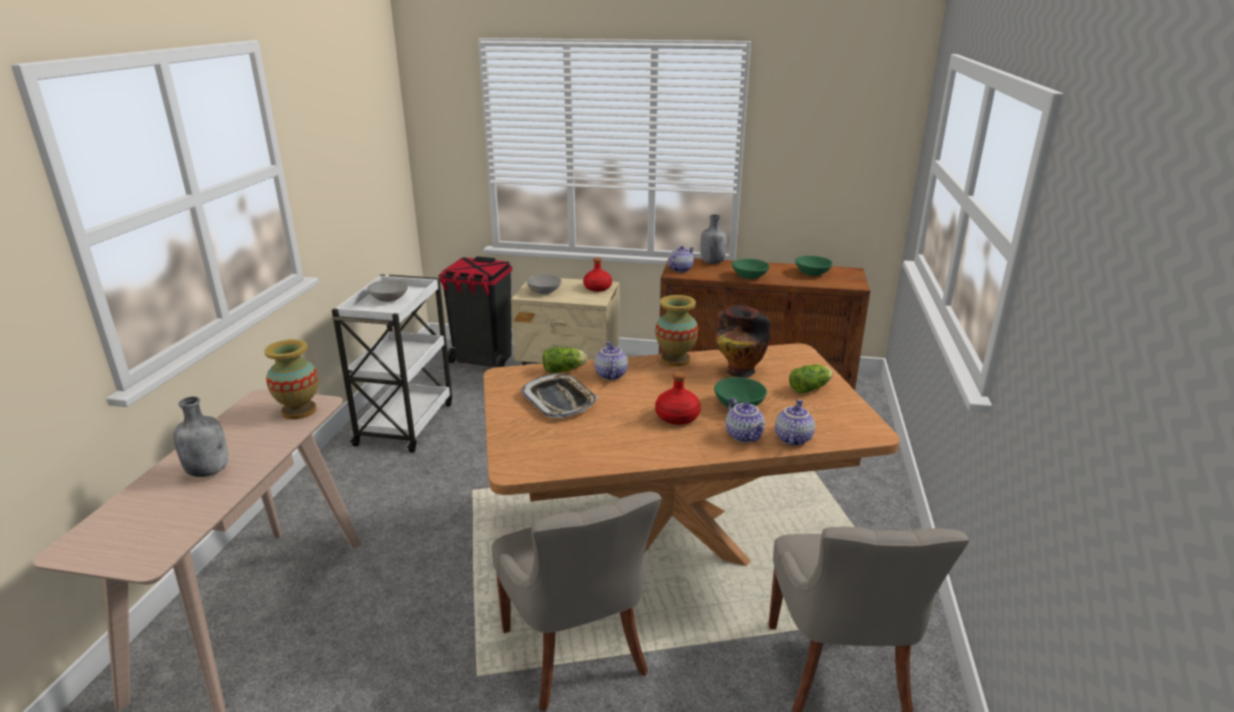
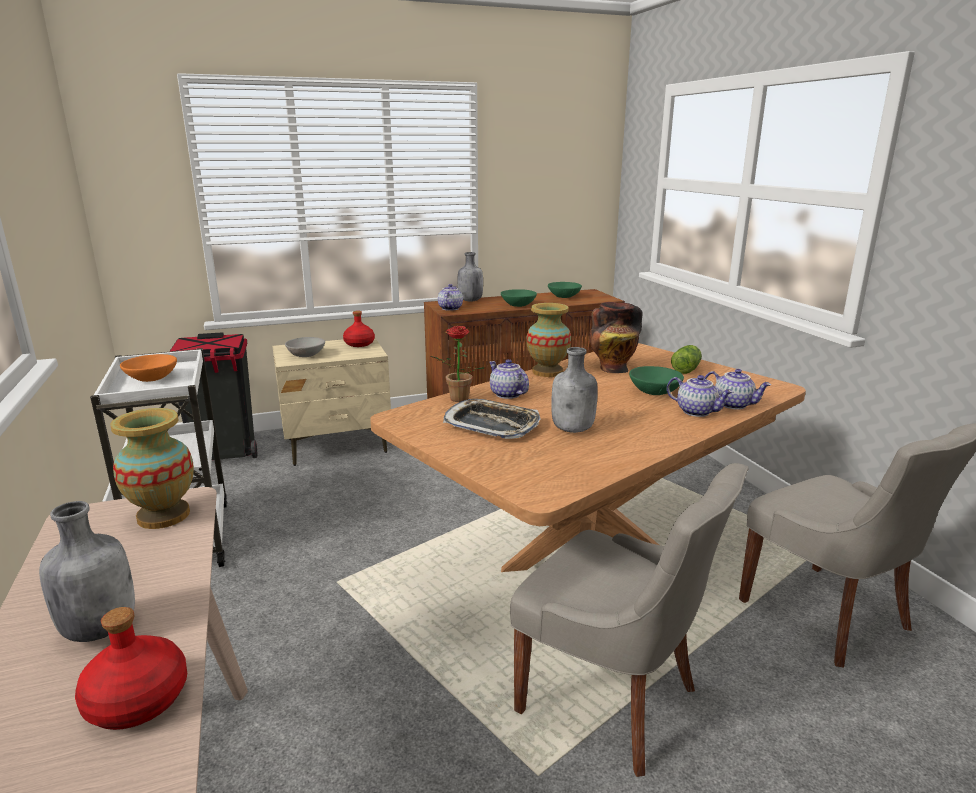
camera: 30 degrees left, 5 degrees down
grey bowl [367,280,408,302] -> orange bowl [120,354,177,382]
lettuce [542,347,587,373] -> potted plant [431,326,485,402]
red bottle [655,371,701,425] -> red bottle moved to [75,607,187,730]
teapot [775,399,815,446] -> teapot turned 135 degrees clockwise [704,369,771,410]
none -> grey bottle [551,347,598,433]

